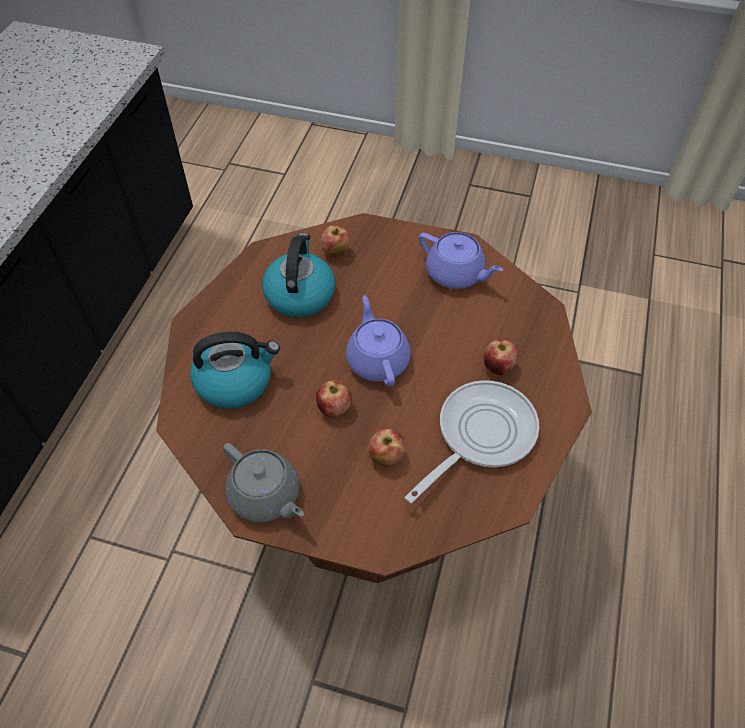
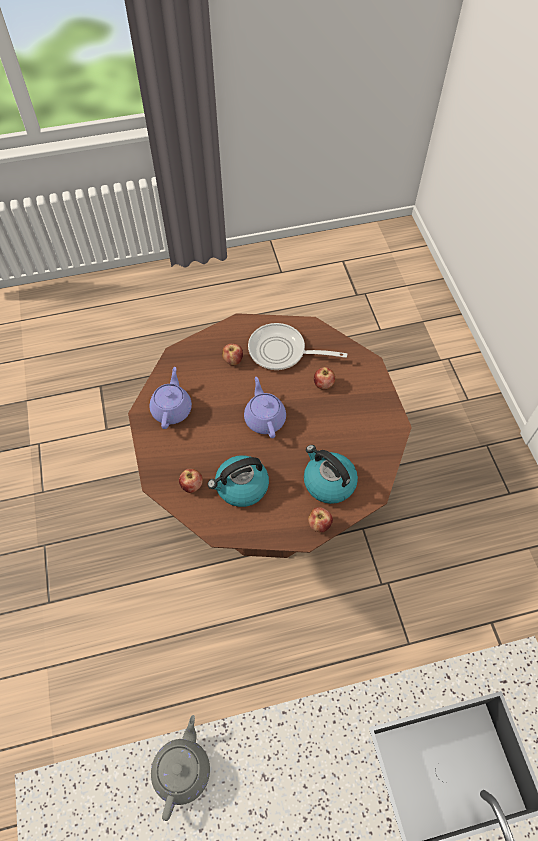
camera: 120 degrees left, 5 degrees up
grey teapot [223,443,304,522] -> grey teapot moved to [151,715,210,821]
apple [316,380,352,418] -> apple moved to [308,507,333,532]
purple teapot [346,296,411,386] -> purple teapot turned 120 degrees clockwise [244,377,286,438]

